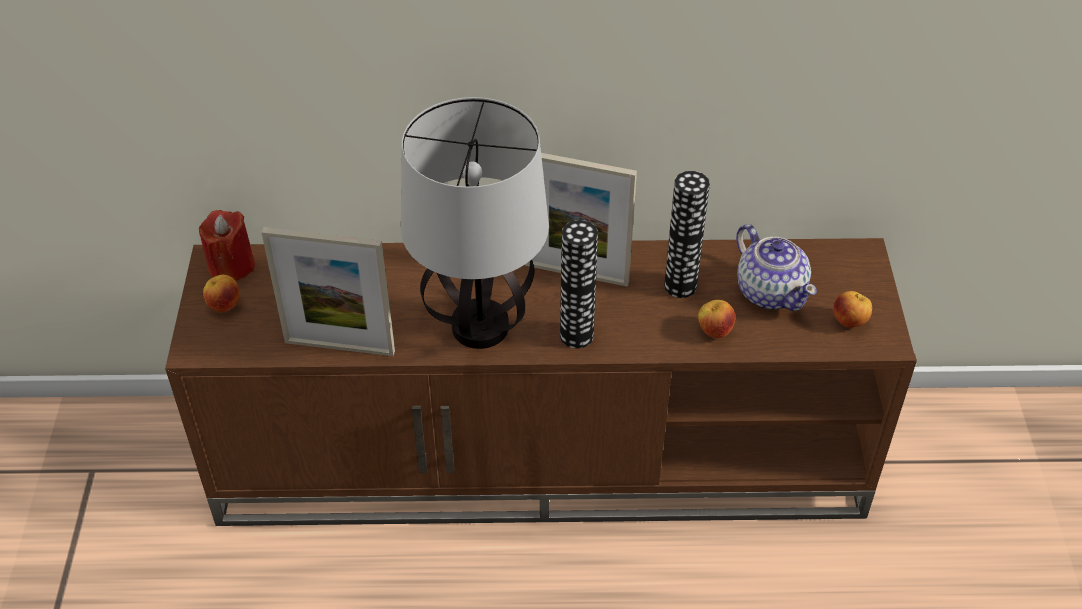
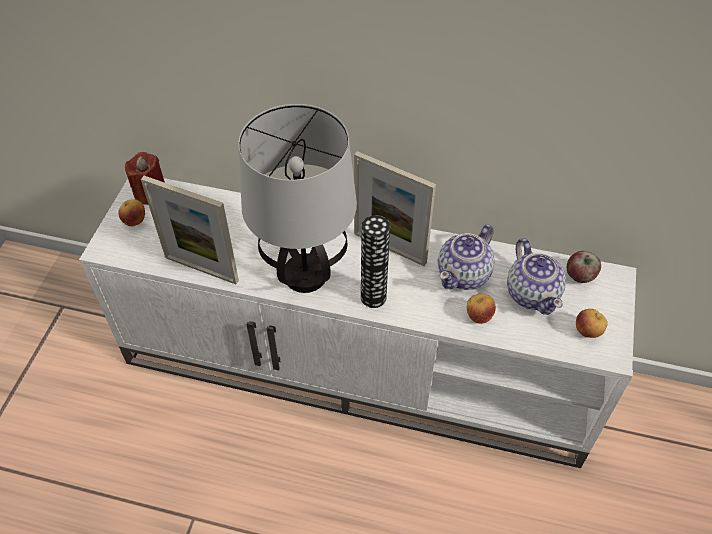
camera: 15 degrees right, 5 degrees up
brown tv stand [165,238,917,526] -> white tv stand [79,178,636,468]
vase [664,171,710,298] -> teapot [438,224,495,290]
none -> apple [567,251,601,283]

